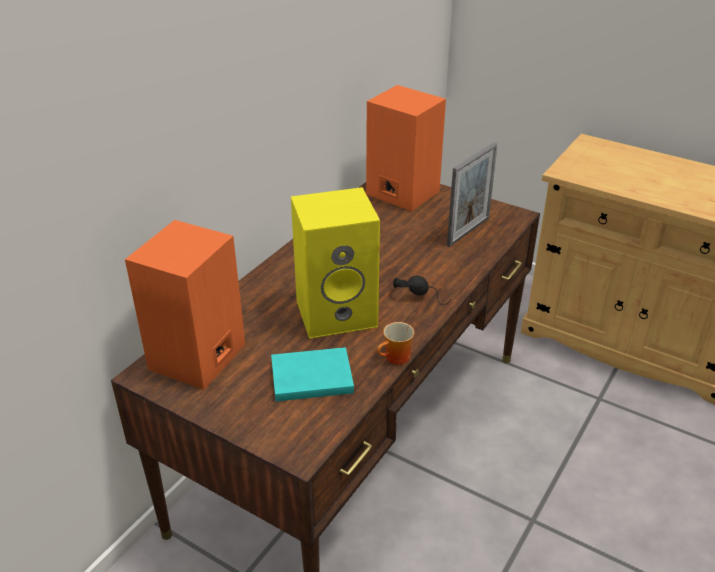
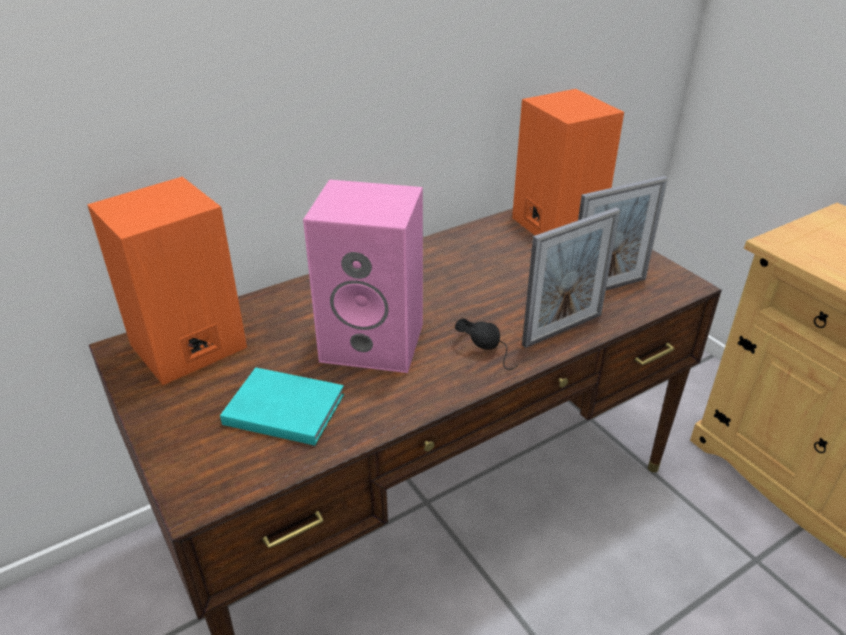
camera: 25 degrees right, 0 degrees up
yellow speaker [291,187,380,339] -> pink speaker [303,179,423,373]
mug [377,322,414,365] -> none
none -> picture frame [522,207,620,348]

